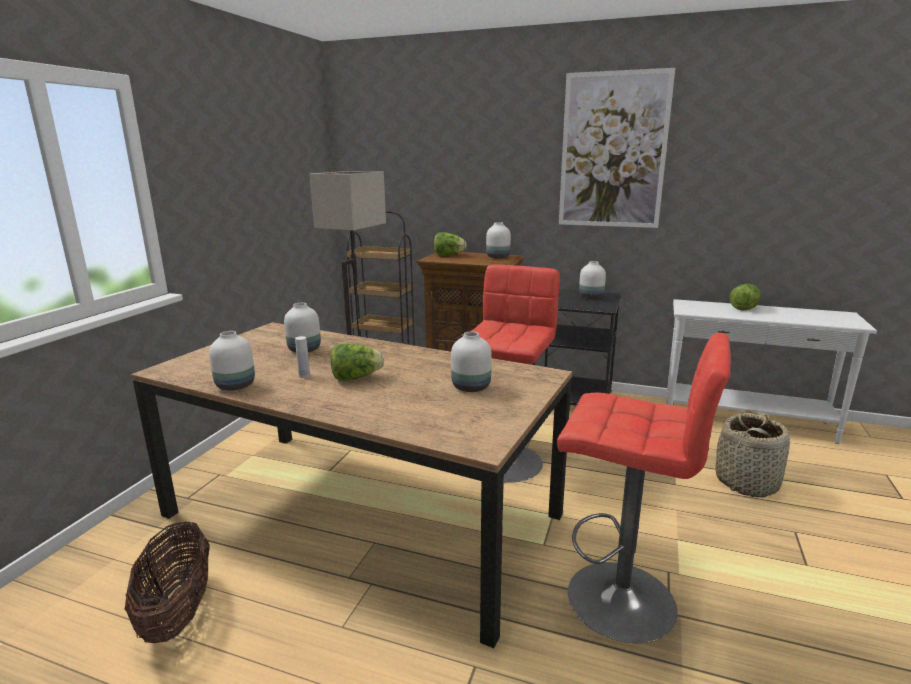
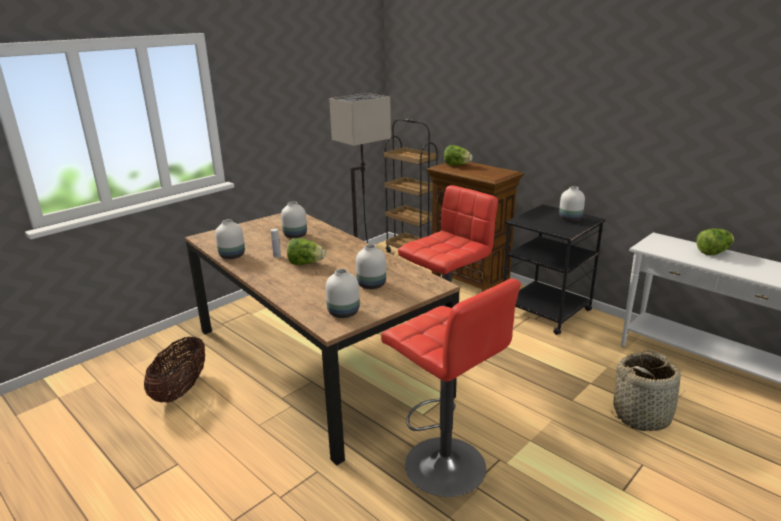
camera: 25 degrees right, 5 degrees up
white vase [486,222,511,258] -> white vase moved to [325,269,360,318]
picture [559,68,675,228] -> none

